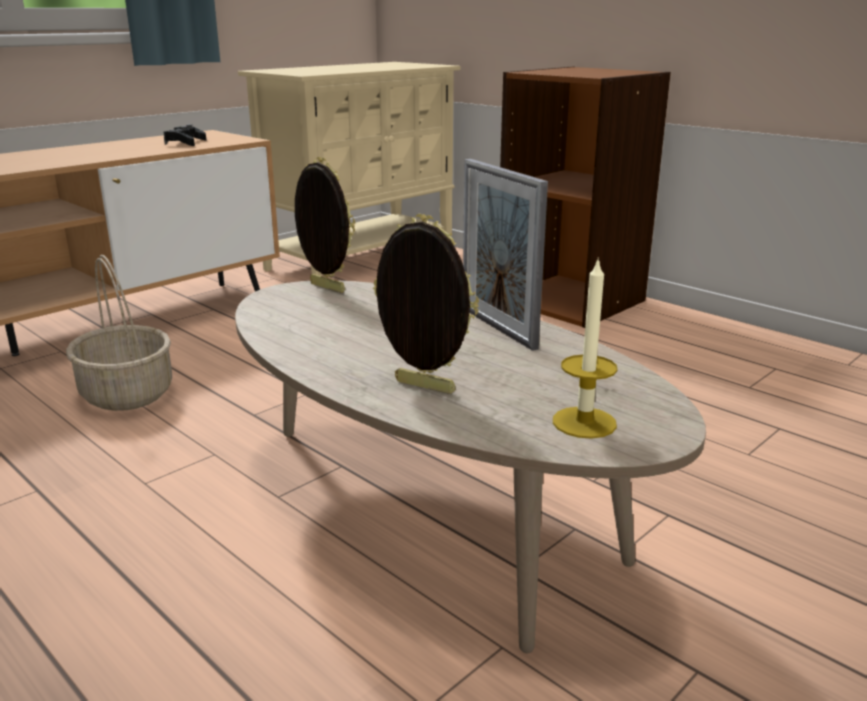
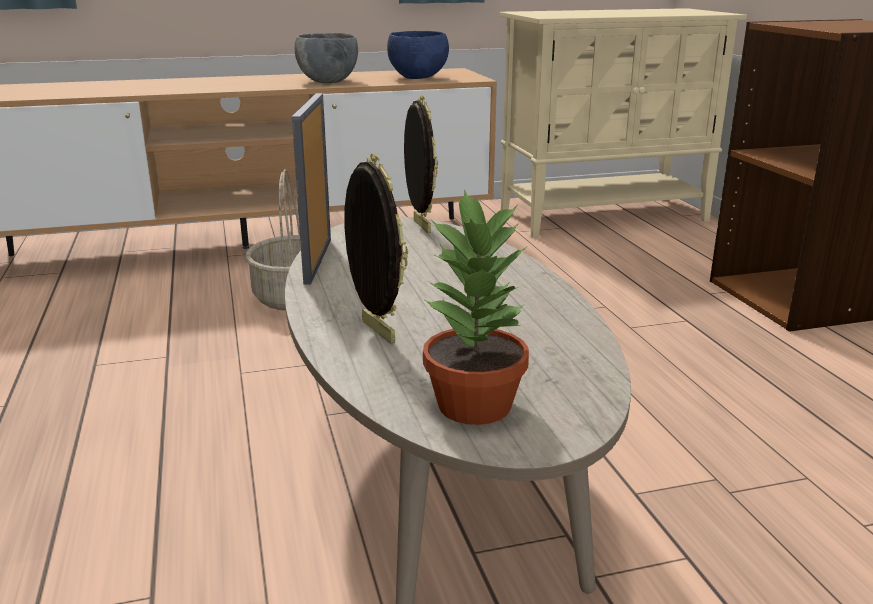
camera: 30 degrees right, 0 degrees up
black game controller [163,124,207,146] -> blue bowl [387,31,449,79]
picture frame [463,159,548,351] -> picture frame moved to [292,93,331,284]
candle [553,257,618,439] -> potted plant [423,189,529,425]
none -> grey bowl [295,33,358,83]

